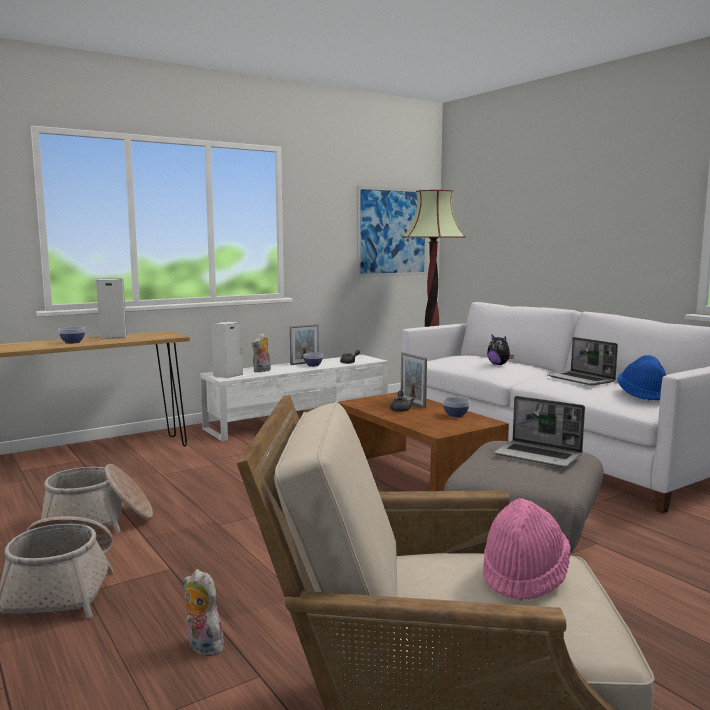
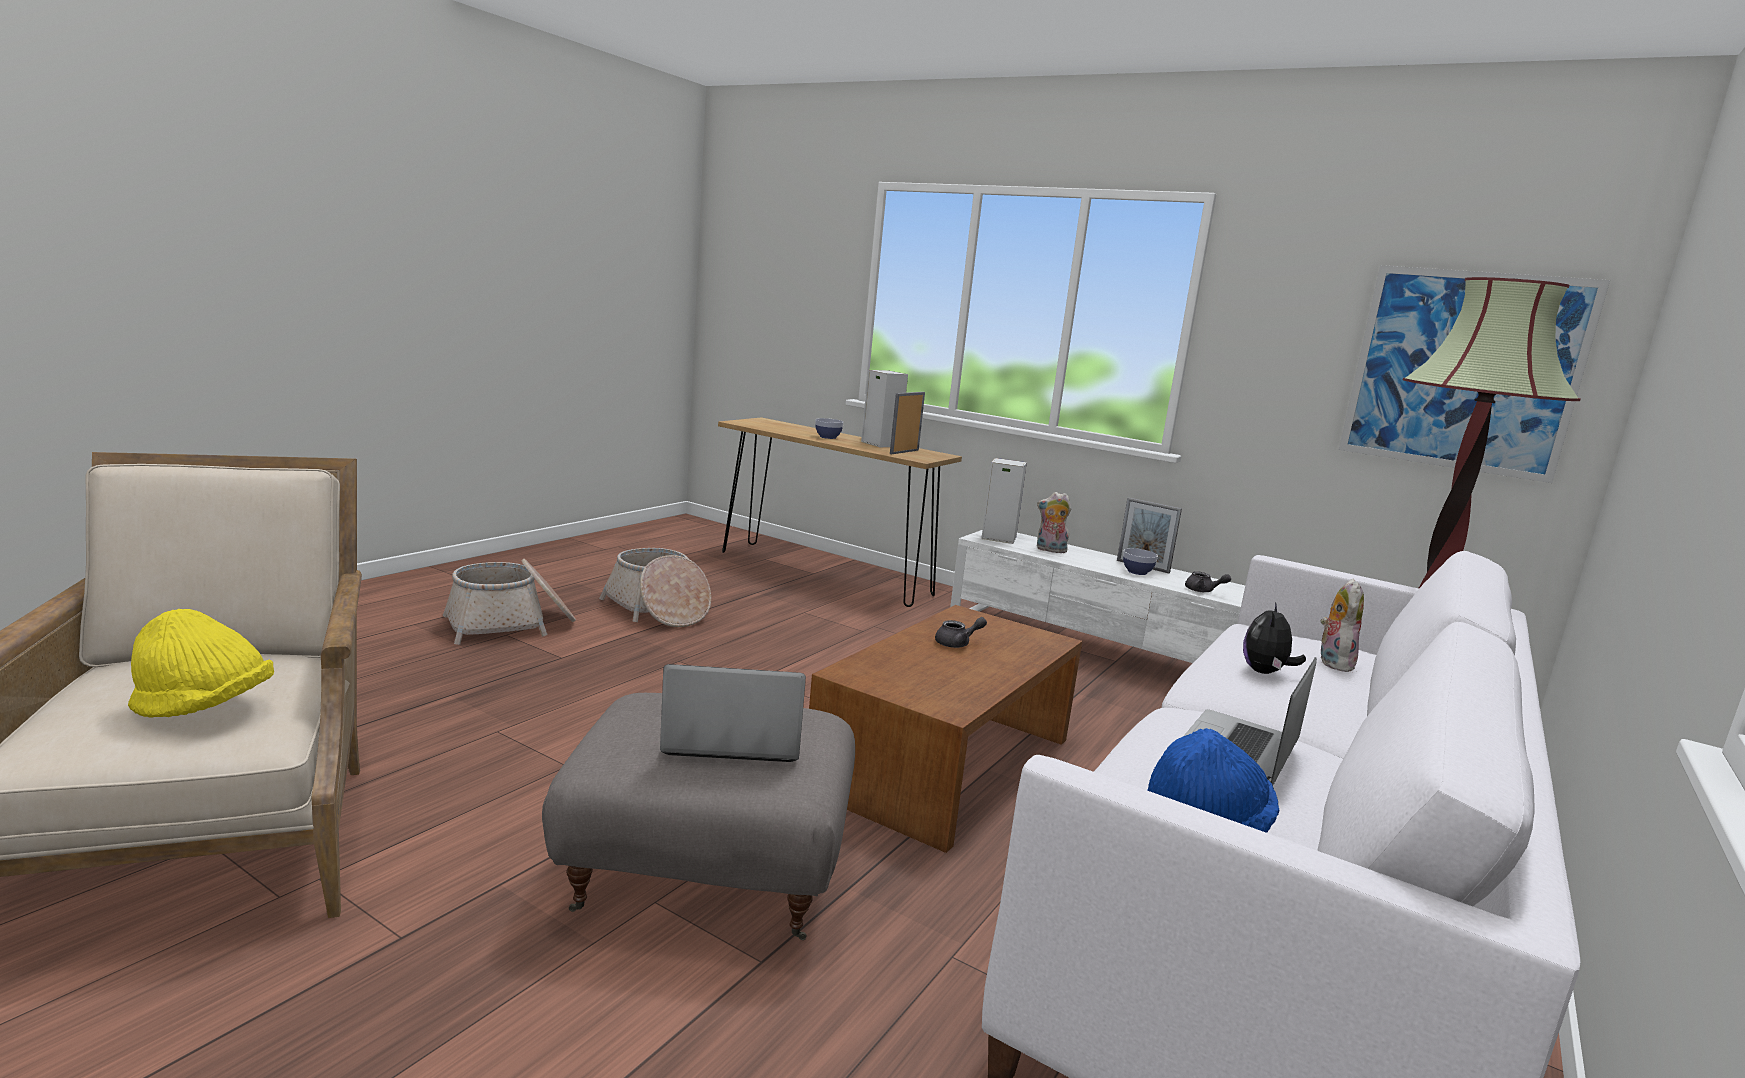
camera: 65 degrees right, 5 degrees up
plush toy [184,569,226,656] -> plush toy moved to [1321,578,1364,672]
picture frame [401,352,427,408] -> picture frame moved to [890,392,925,454]
bowl [443,397,470,417] -> none
pink hat [483,498,571,601] -> yellow hat [128,609,274,718]
laptop [494,396,585,467] -> laptop turned 75 degrees clockwise [660,664,806,762]

